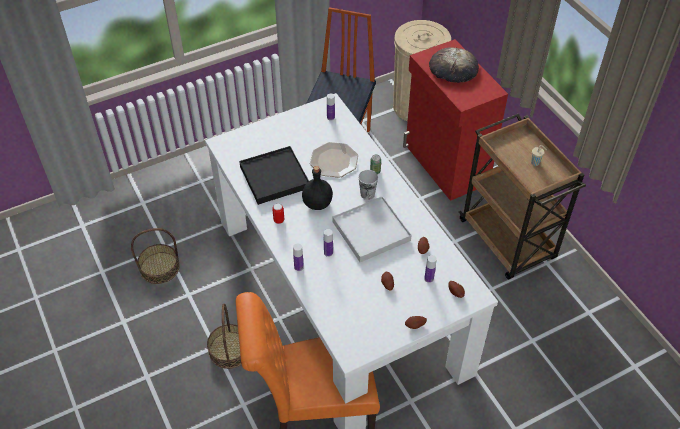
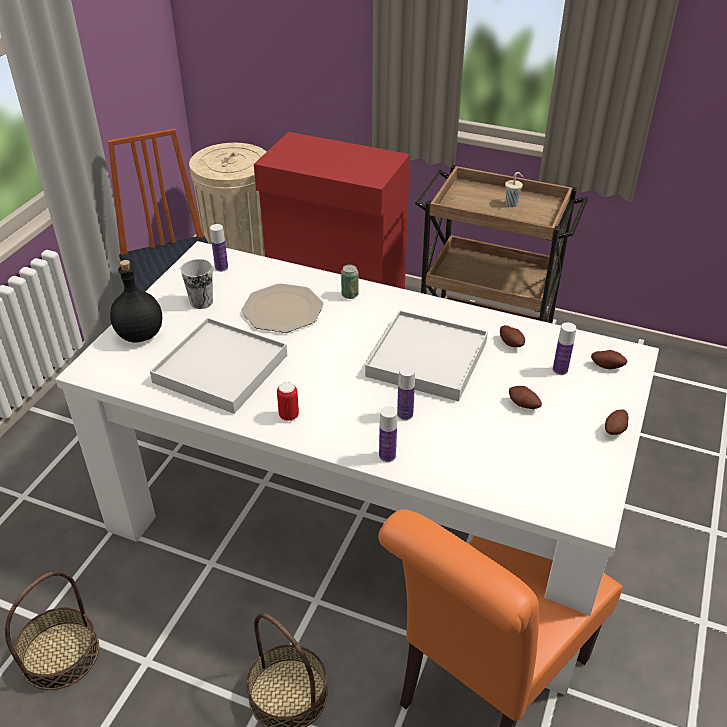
camera: 40 degrees left, 10 degrees down
black tray [239,146,309,205] -> white tray [150,318,287,414]
black bottle [302,166,333,210] -> black bottle moved to [110,260,162,342]
cup [359,170,378,200] -> cup moved to [181,259,213,309]
bread [429,47,479,83] -> none

